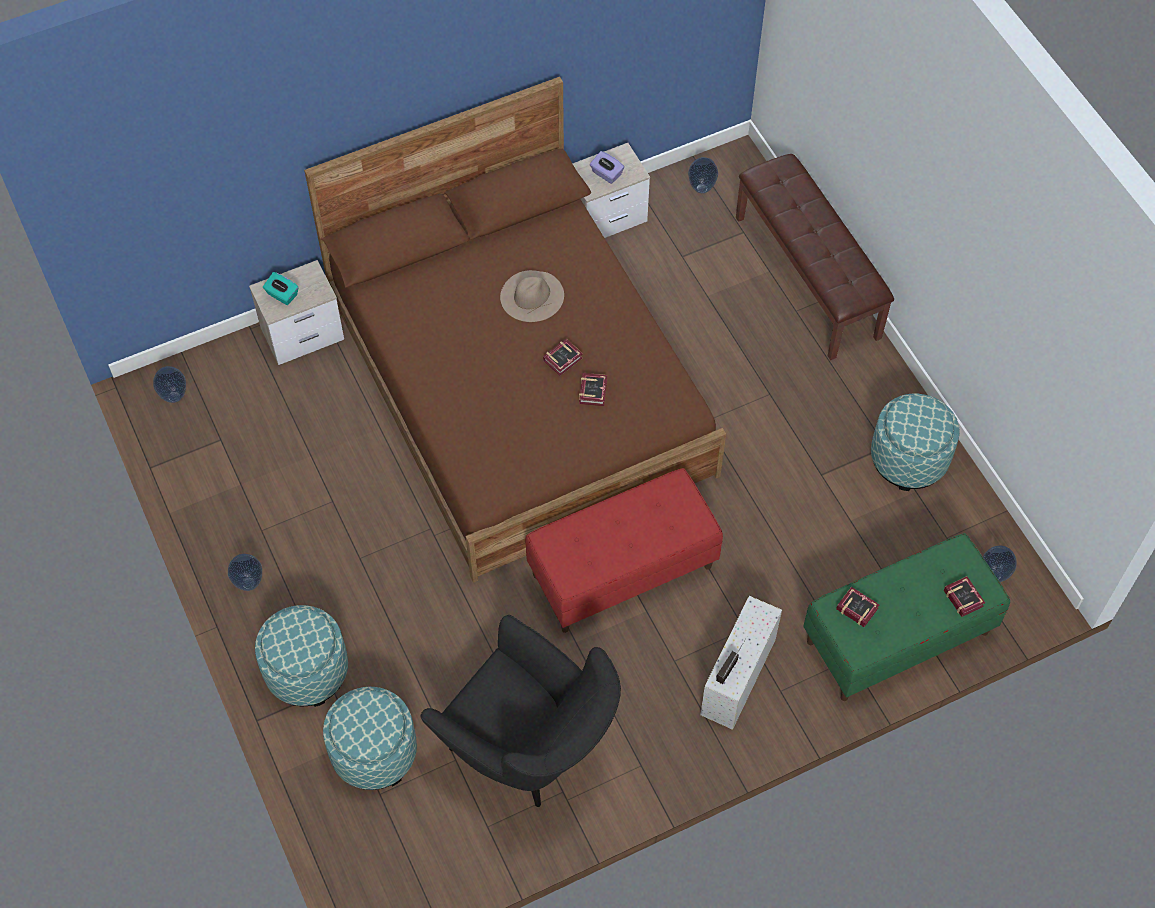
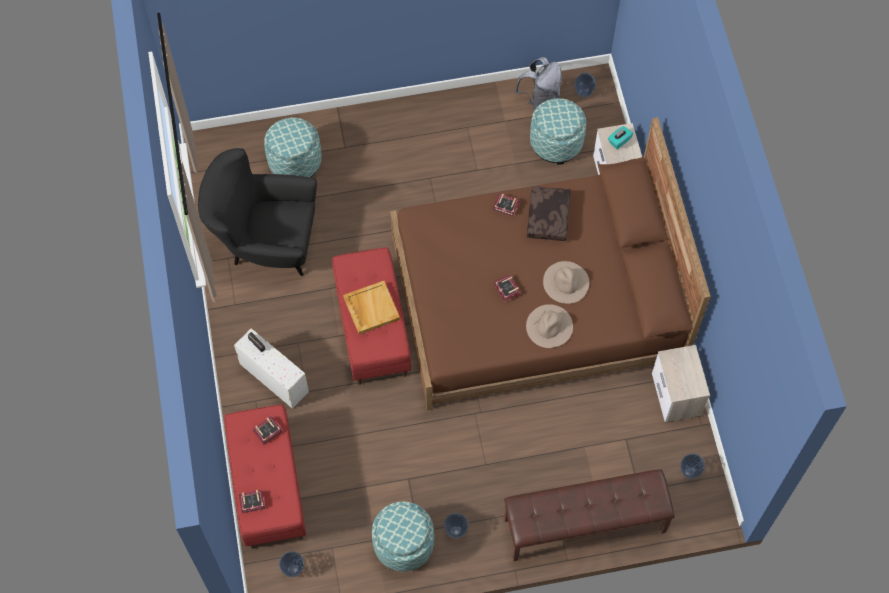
camera: 105 degrees right, 5 degrees up
vase [228,554,262,591] -> vase moved to [444,513,469,539]
ottoman [255,605,348,707] -> ottoman moved to [530,98,586,165]
black armchair [420,615,621,807] -> black armchair turned 45 degrees clockwise [198,148,317,276]
book [579,373,607,406] -> book moved to [493,193,520,217]
purple tissue box [590,151,624,184] -> none
green bench [803,533,1010,701] -> red bench [224,405,306,549]
none -> beige tray [343,281,400,334]
none -> grey backpack [515,57,562,111]
none -> beige hat [526,304,573,348]
none -> brown pillow [527,186,571,241]

